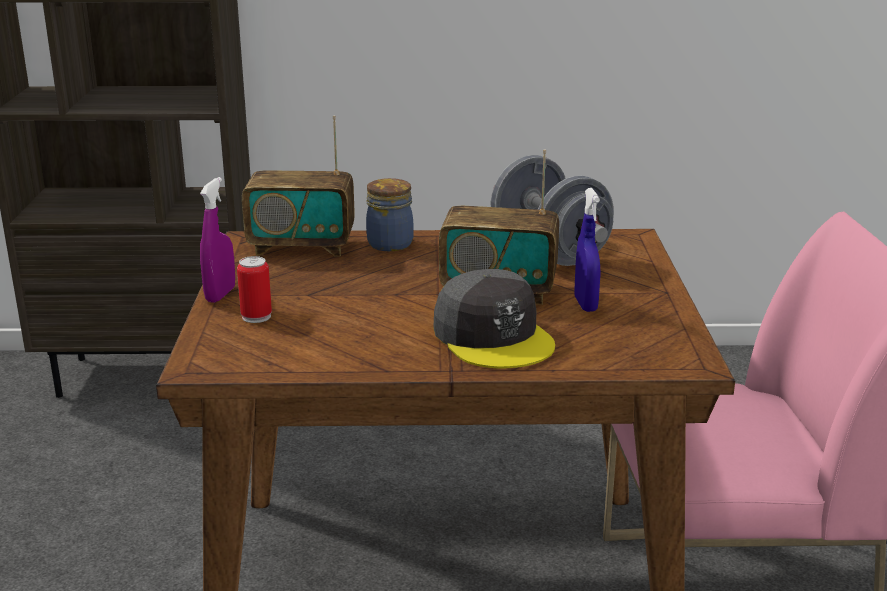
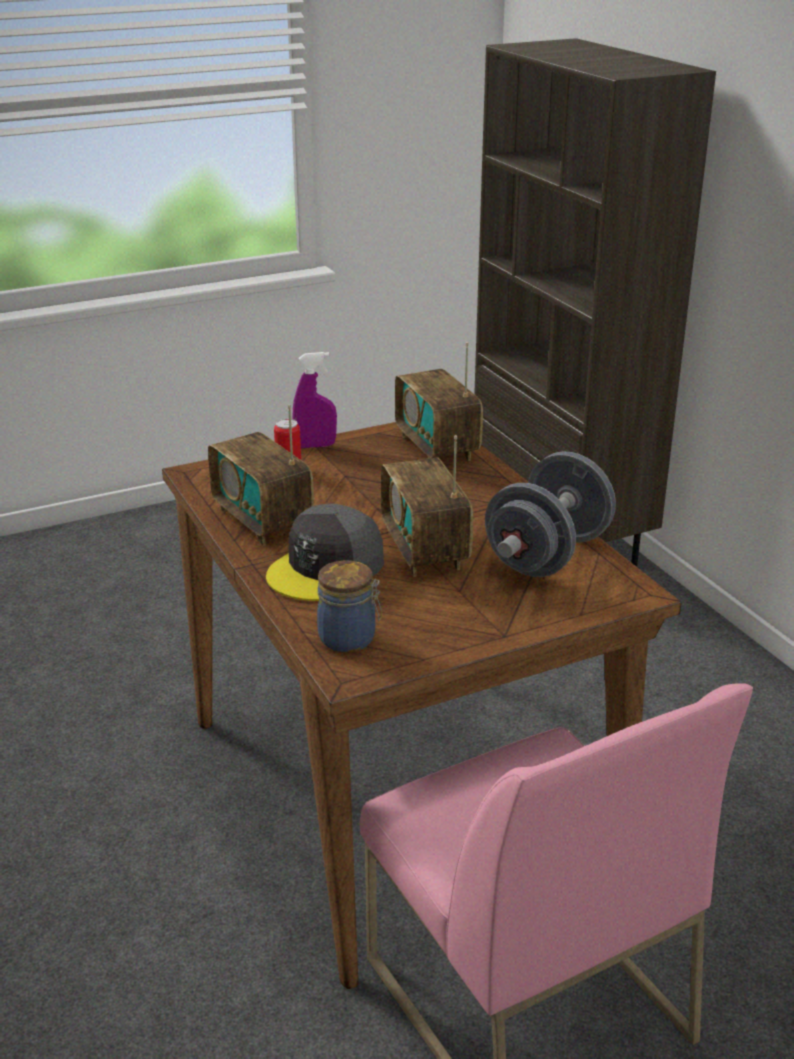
camera: 65 degrees right, 5 degrees up
jar [366,178,414,251] -> jar moved to [317,560,382,653]
blue spray bottle [574,188,600,312] -> none
none -> radio [208,404,314,546]

